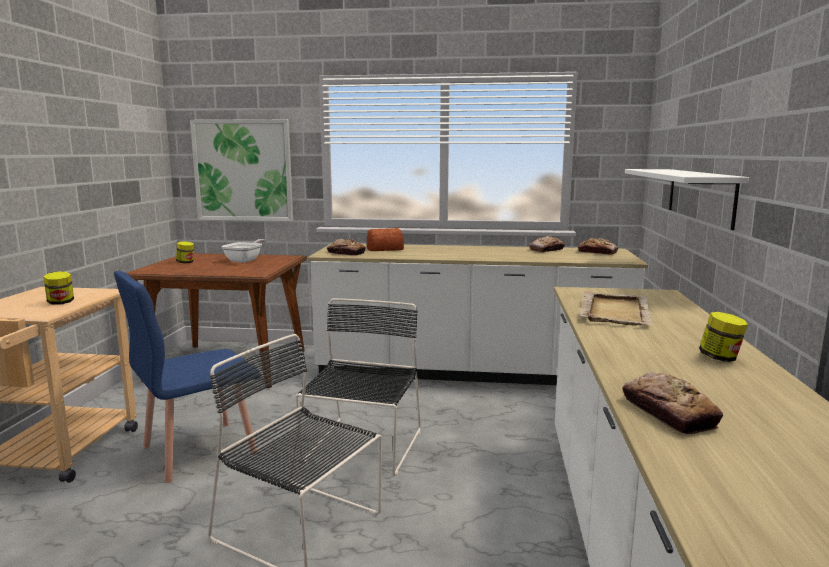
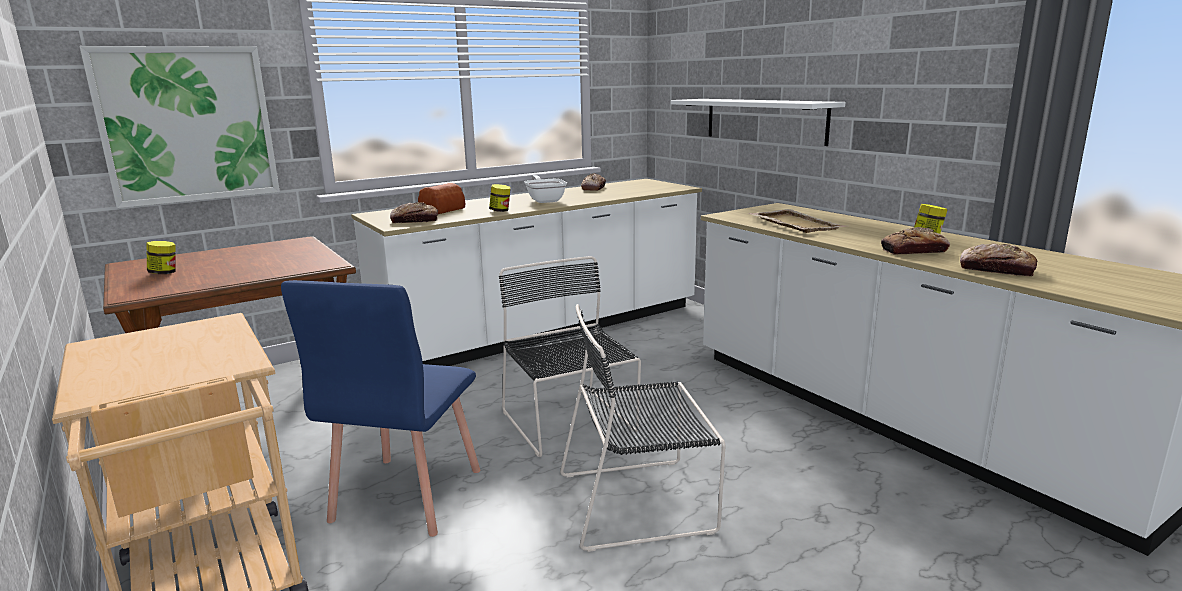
camera: 40 degrees left, 5 degrees up
jar [43,271,74,305] -> jar moved to [489,184,511,212]
frying pan [221,239,266,263] -> frying pan moved to [524,175,567,203]
bread [578,238,618,255] -> bread moved to [881,227,950,255]

